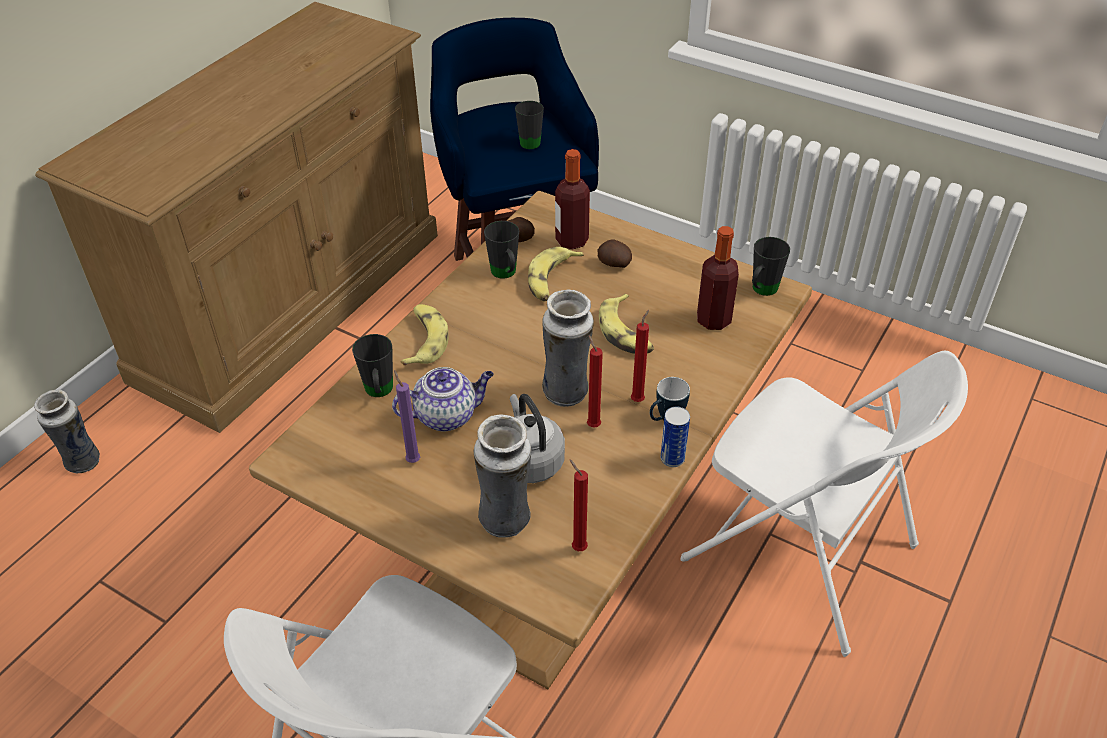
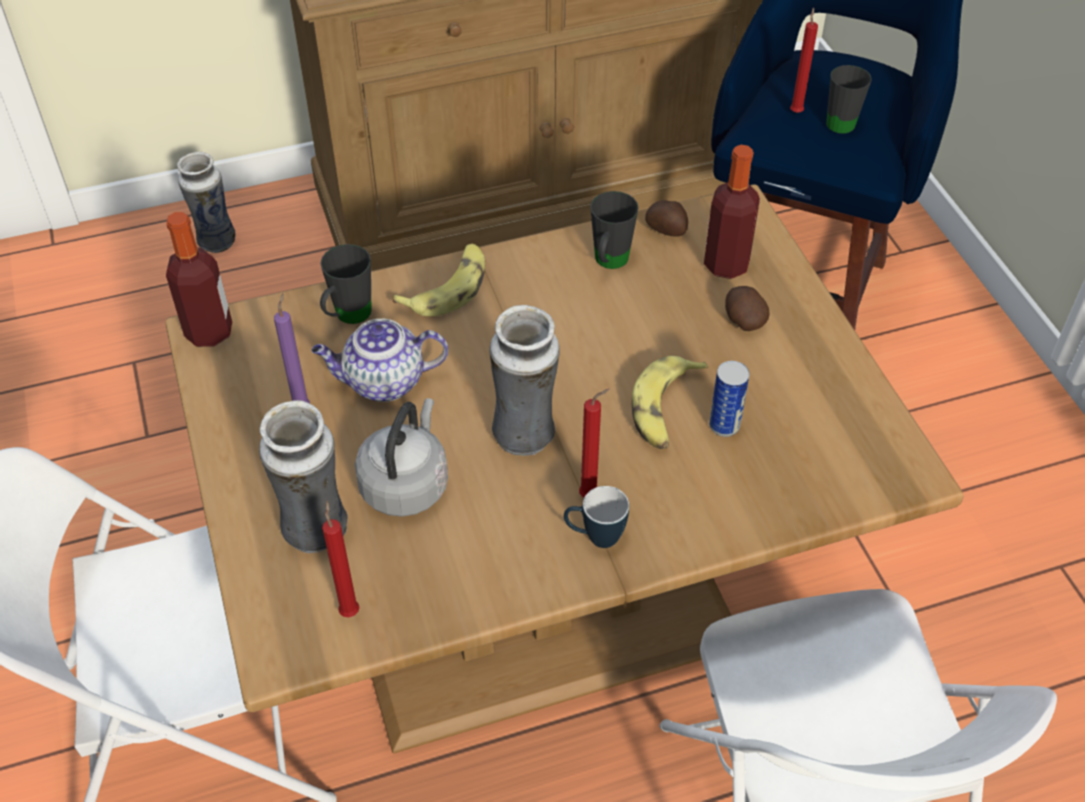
camera: 40 degrees right, 5 degrees up
teapot [392,367,494,432] -> teapot turned 150 degrees clockwise [312,319,448,402]
banana [528,247,584,301] -> none
red candle [587,335,603,427] -> red candle moved to [790,7,818,113]
can [661,407,690,467] -> can moved to [709,361,749,437]
bottle [697,226,739,330] -> bottle moved to [166,212,232,347]
black mug [752,237,790,296] -> none

